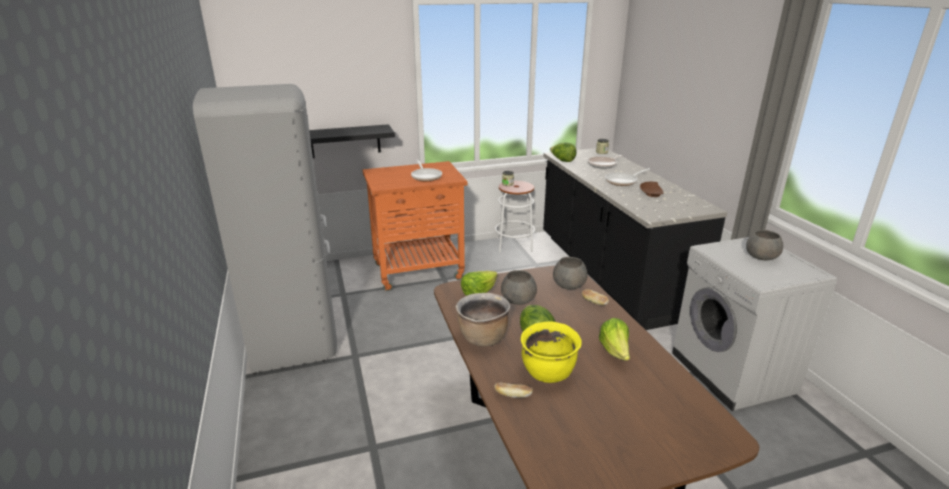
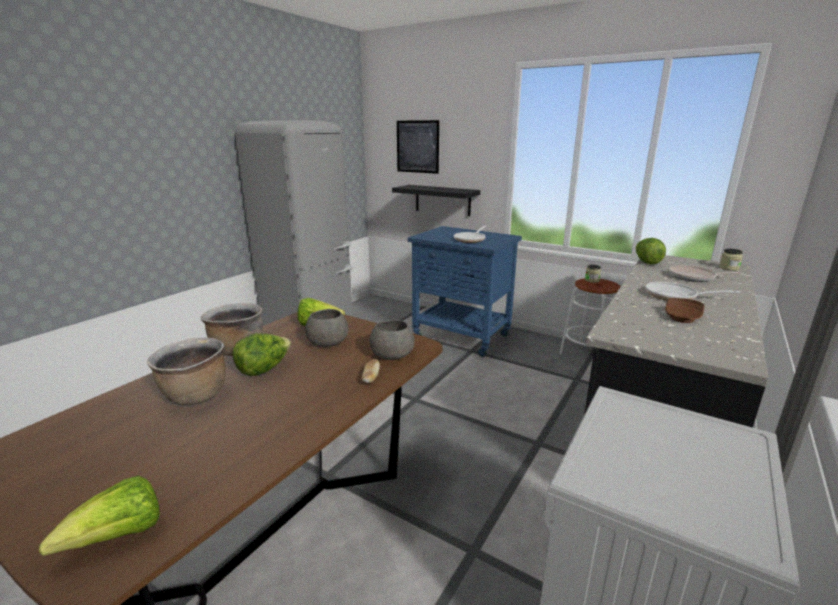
camera: 50 degrees right, 5 degrees down
orange cart [363,161,468,291] -> blue cart [408,226,522,357]
bread [494,383,533,398] -> none
yellow cooking pot [521,321,582,383] -> brown cooking pot [147,338,226,405]
lettuce [599,318,630,361] -> lettuce moved to [39,475,160,556]
grey bowl [746,230,783,260] -> none
none -> picture [397,120,439,174]

